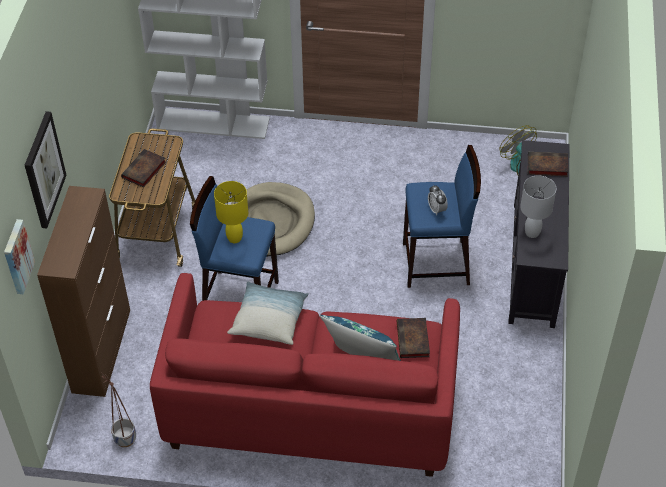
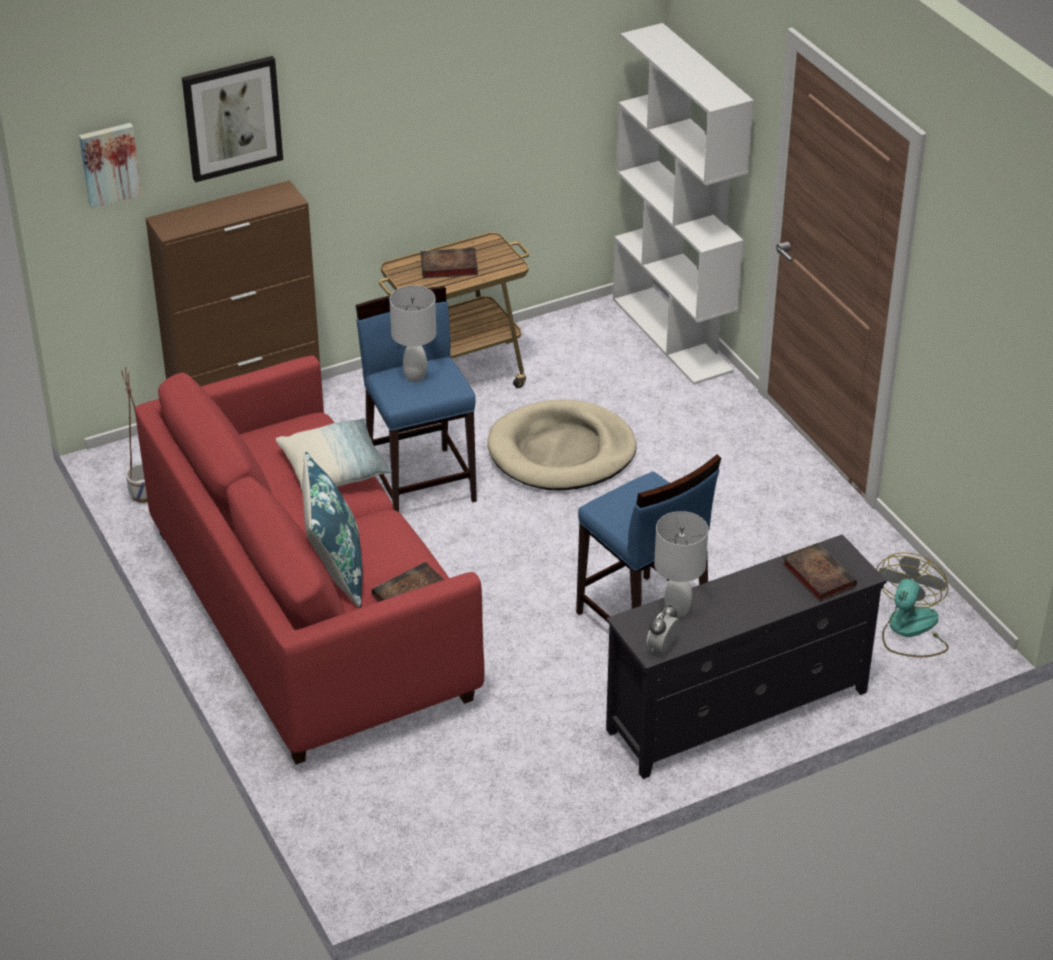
camera: 55 degrees right, 10 degrees down
yellow table lamp [214,181,248,243] -> white table lamp [390,285,436,382]
alarm clock [428,185,448,215] -> alarm clock moved to [646,605,680,653]

